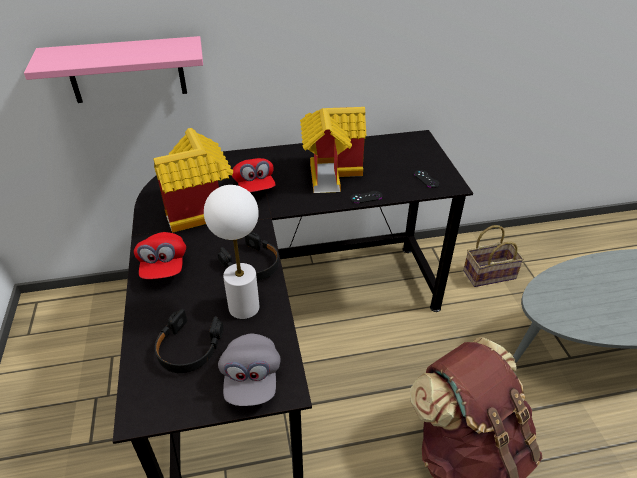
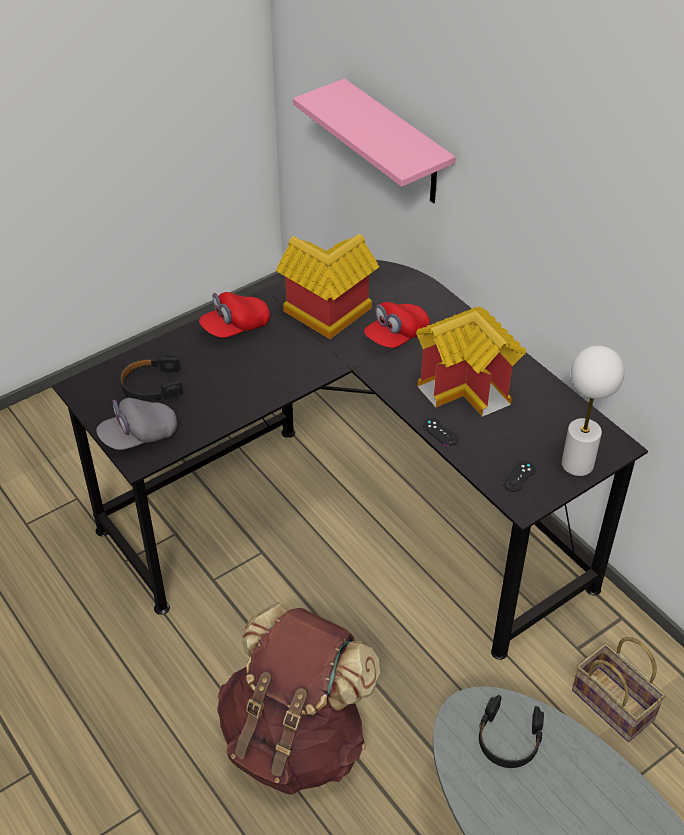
camera: 65 degrees right, 5 degrees up
white table lamp [204,185,260,319] -> white table lamp moved to [562,346,625,476]
black headphones [218,232,279,280] -> black headphones moved to [479,695,544,768]

